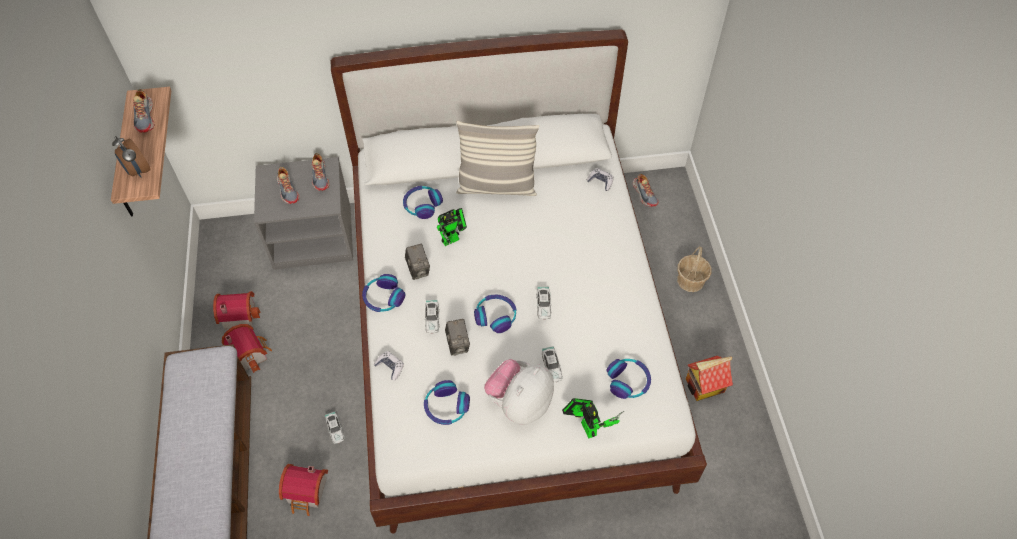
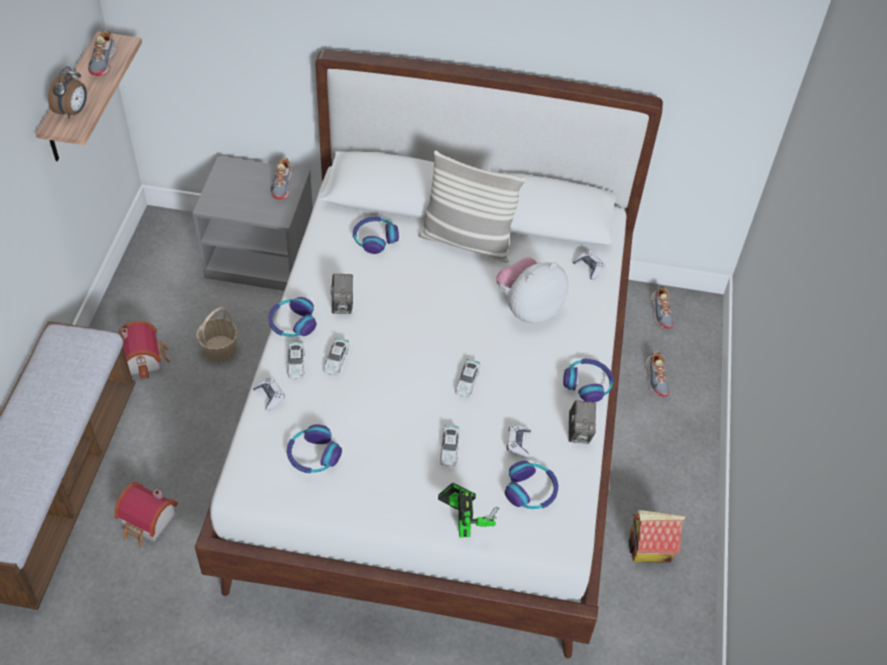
camera: 15 degrees right, 5 degrees down
alarm clock [112,136,151,177] -> alarm clock turned 135 degrees counterclockwise [48,66,87,119]
toy house [213,291,260,329] -> none
shoe [277,167,299,204] -> shoe moved to [645,351,670,397]
toy car [325,412,345,444] -> toy car moved to [286,342,305,379]
toy robot [437,208,467,246] -> none
camera [445,319,470,356] -> camera moved to [569,400,596,444]
headphones [474,295,517,333] -> headphones moved to [563,359,614,402]
plush toy [484,359,554,425] -> plush toy moved to [496,257,568,323]
basket [677,246,711,292] -> basket moved to [196,307,238,363]
none -> game controller [507,425,531,458]

